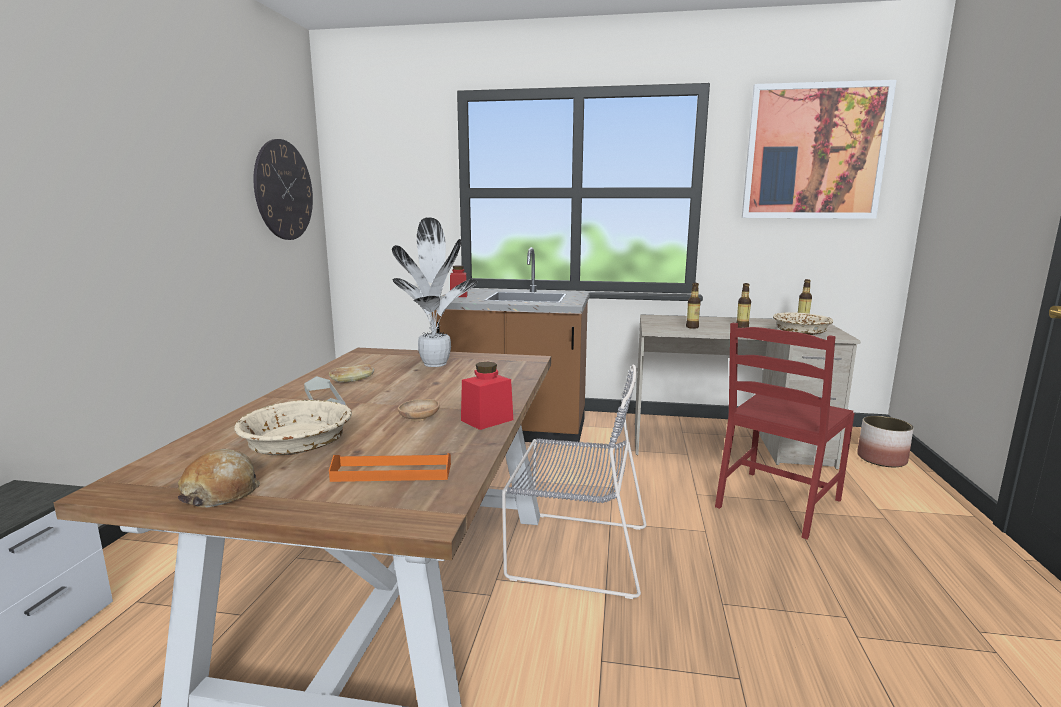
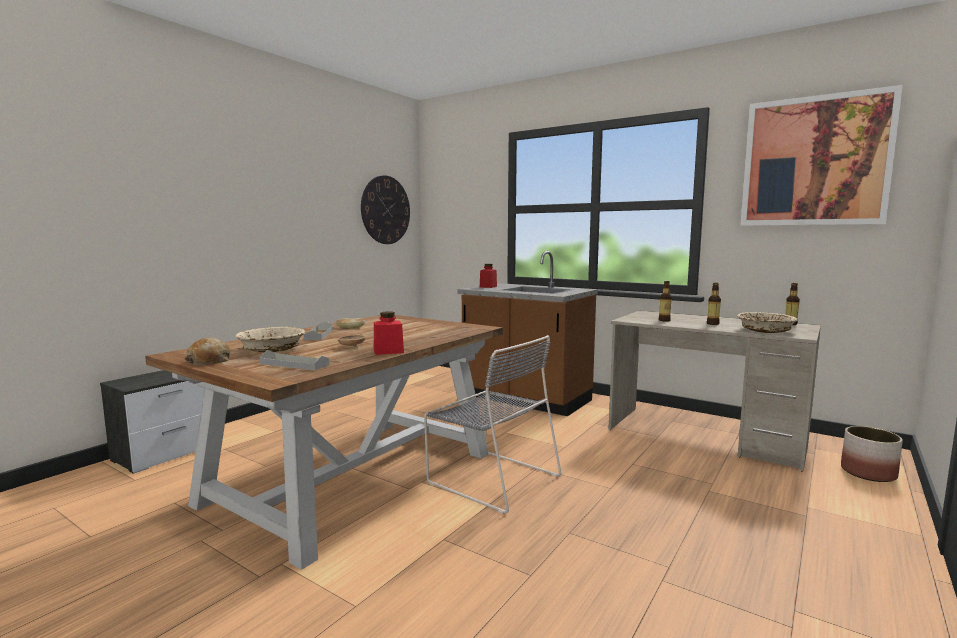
camera: 25 degrees right, 5 degrees down
orange tray [329,453,451,482] -> grey tray [260,350,329,371]
potted plant [392,217,477,367] -> none
red chair [715,323,855,539] -> none

